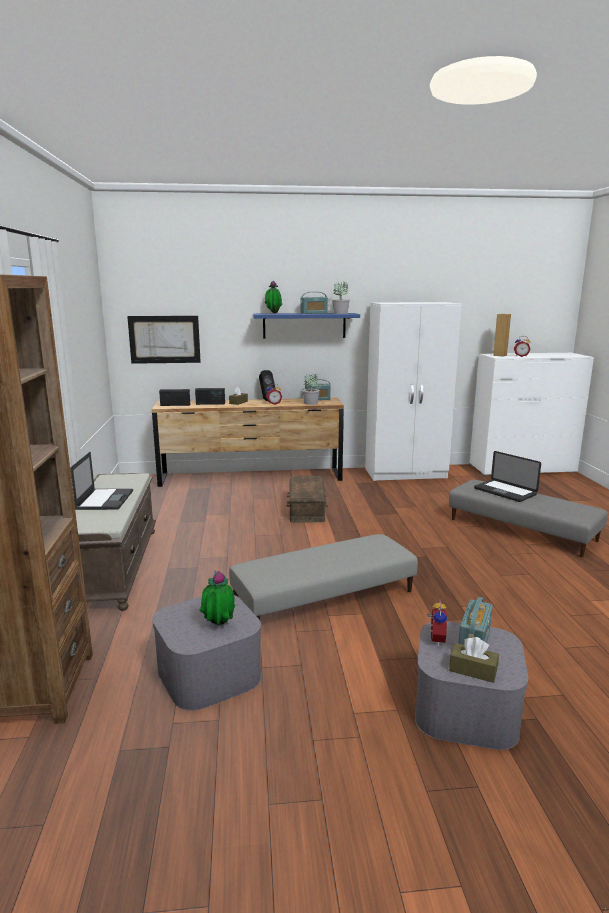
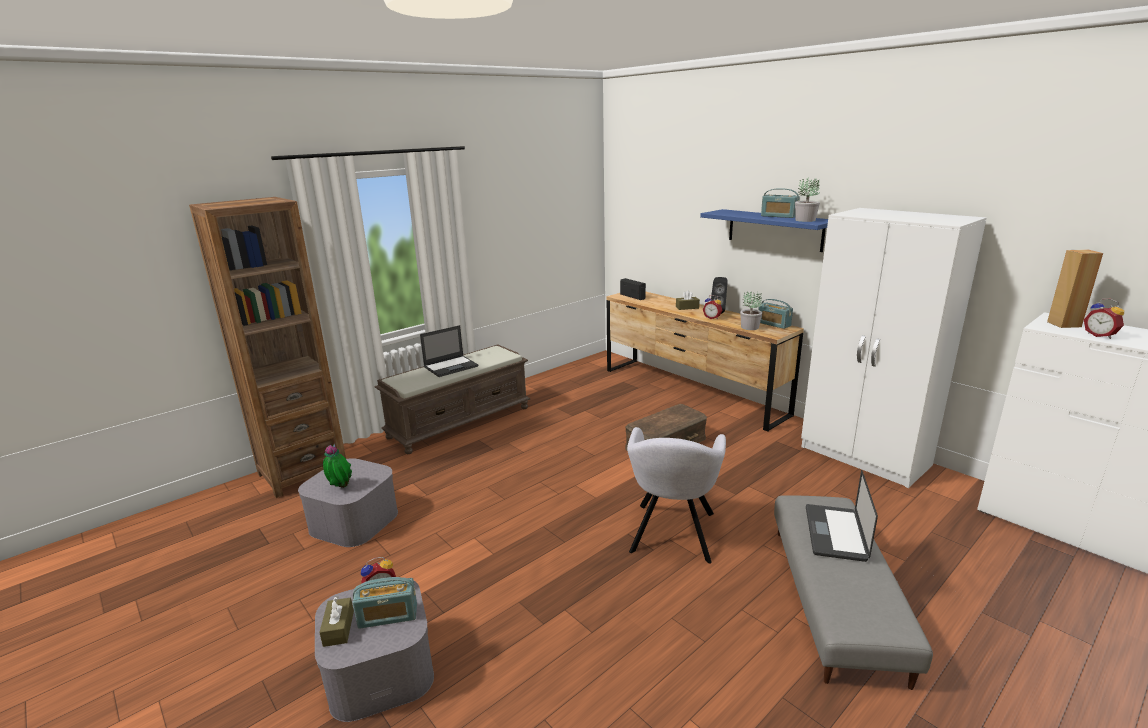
camera: 55 degrees right, 5 degrees up
picture [127,316,201,364] -> none
radio [195,388,225,405] -> none
grey ottoman [229,534,418,620] -> none
potted plant [265,281,282,313] -> none
none -> grey armchair [627,427,726,564]

